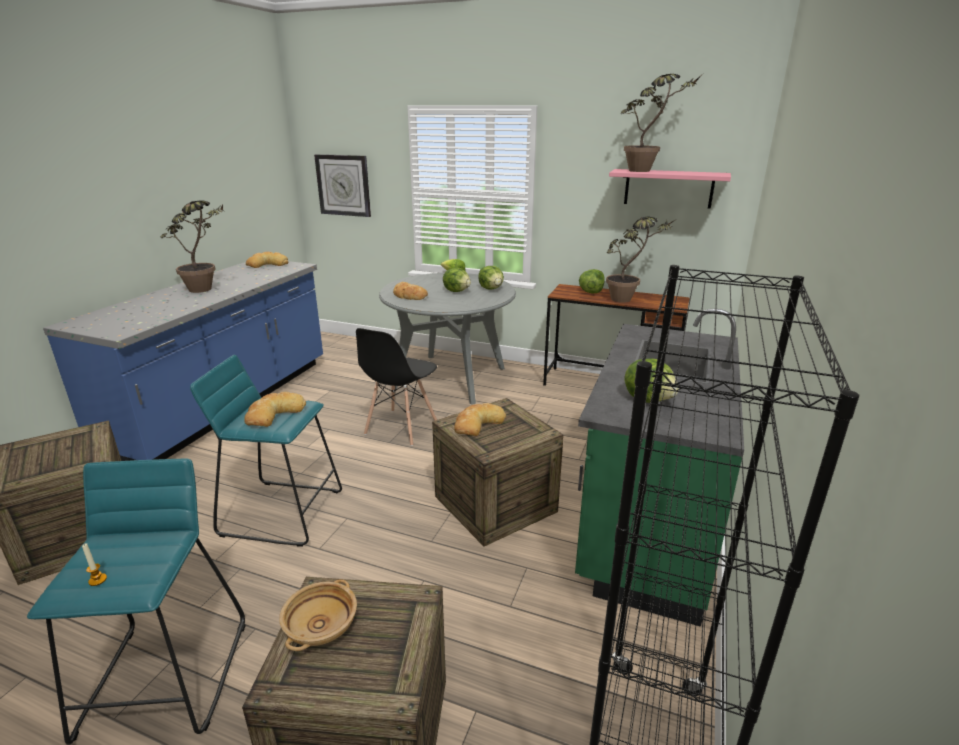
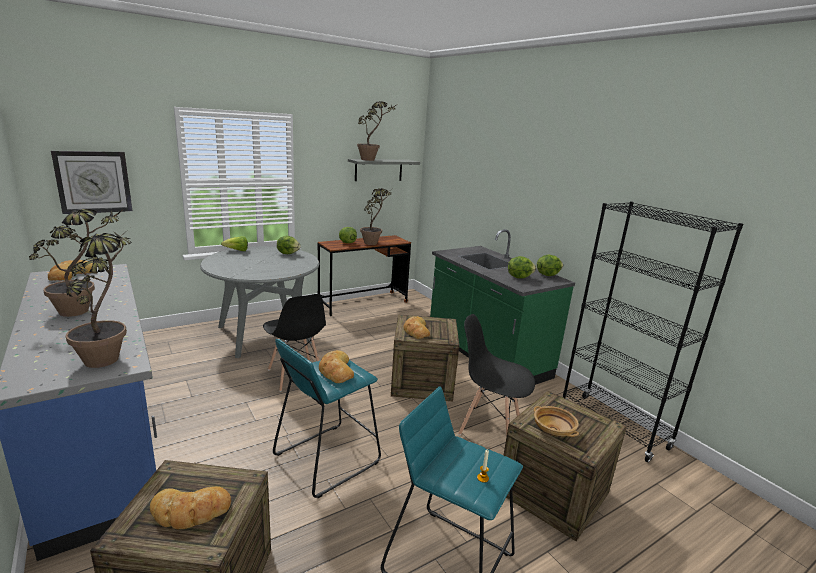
camera: 55 degrees left, 5 degrees down
bread [393,282,428,300] -> bread moved to [150,487,231,529]
lettuce [443,268,471,292] -> lettuce moved to [537,254,563,276]
pink shelf [609,169,731,209] -> grey shelf [348,159,420,181]
none -> potted plant [66,228,132,368]
none -> black chair [458,314,535,437]

